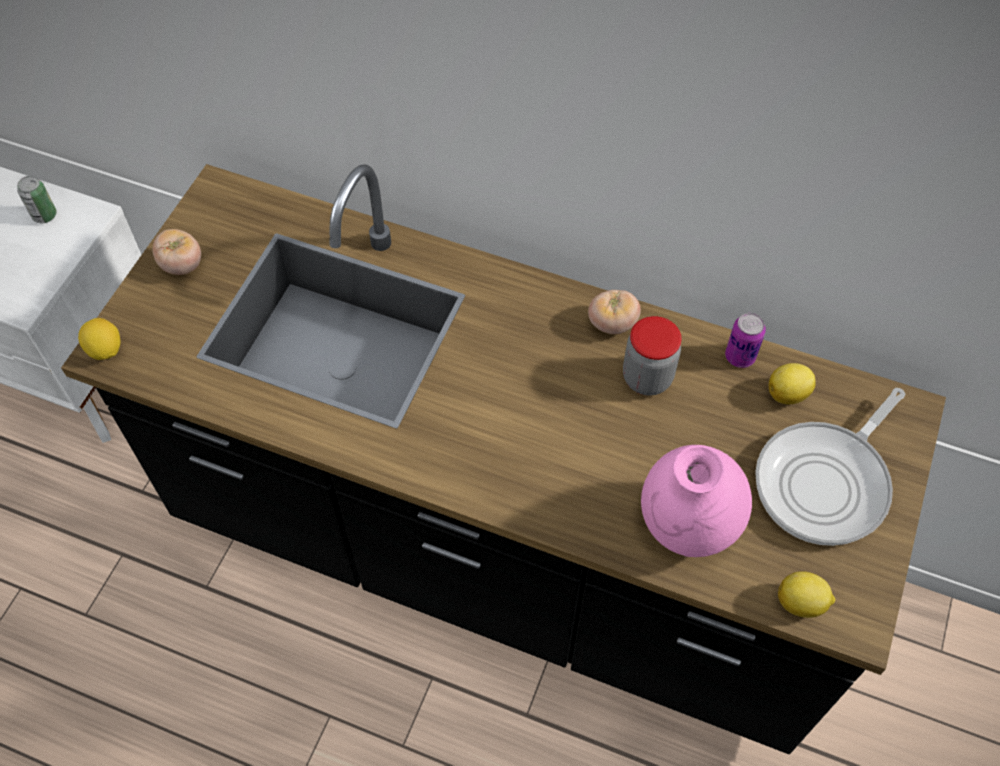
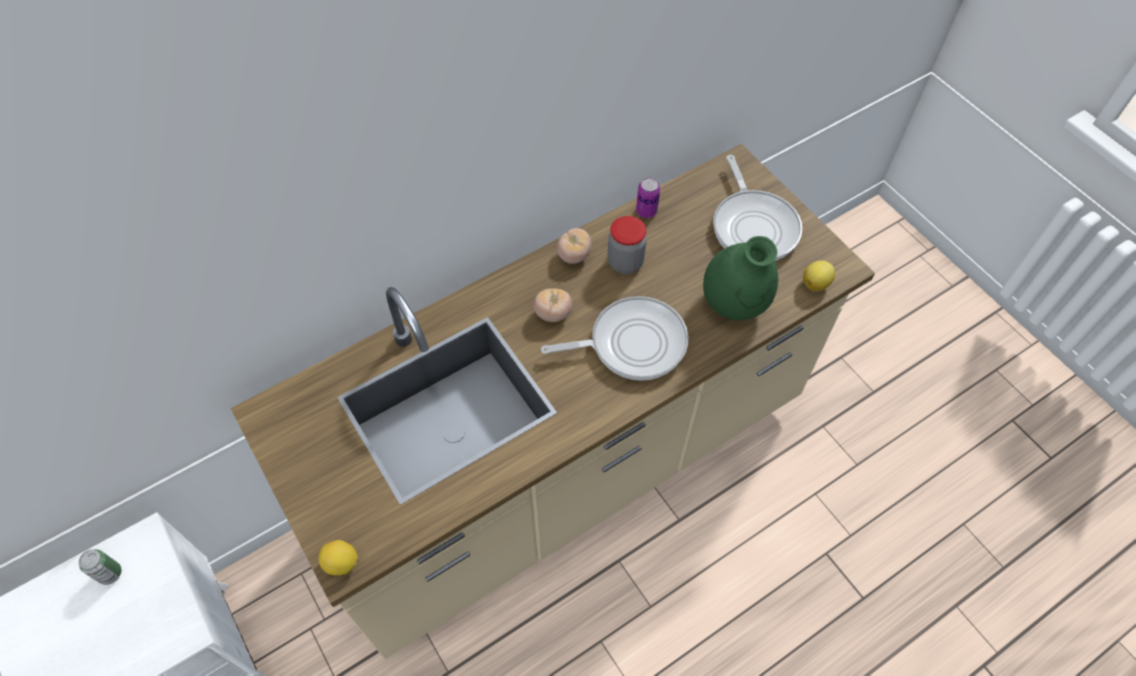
camera: 55 degrees left, 0 degrees up
black counter [61,164,946,754] -> beige counter [230,144,875,660]
tomato [153,229,201,275] -> tomato moved to [533,288,572,322]
pink vase [641,445,752,557] -> green vase [703,236,778,320]
lemon [769,363,816,404] -> none
none -> frying pan [541,296,688,381]

